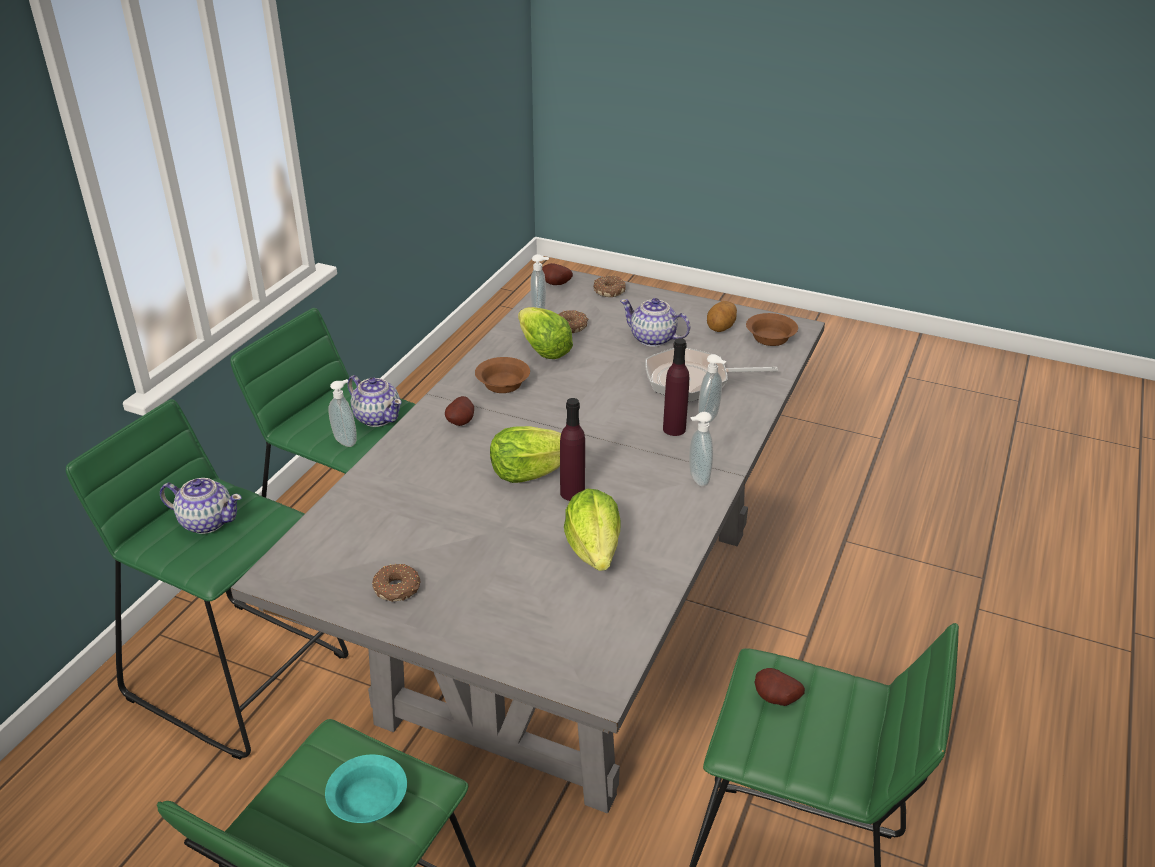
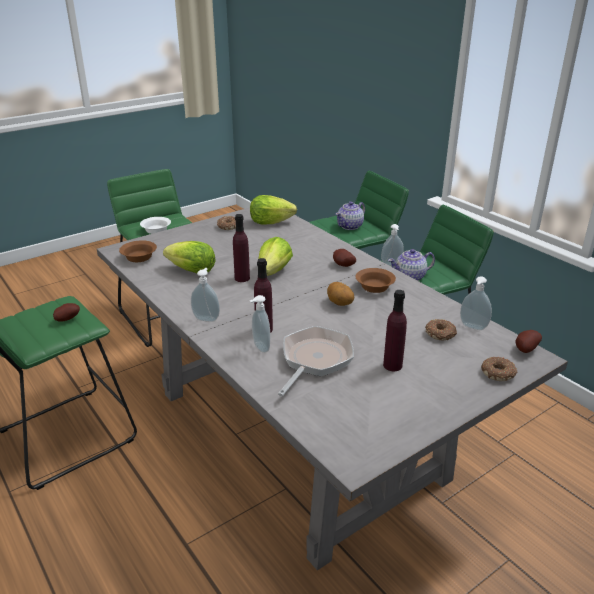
camera: 120 degrees right, 5 degrees down
turquoise bowl [325,754,407,823] -> white bowl [140,217,171,234]
lettuce [518,307,573,359] -> lettuce moved to [250,195,297,225]
teapot [620,298,691,347] -> purple bottle [383,290,407,371]
potato [707,301,737,332] -> potato moved to [327,282,355,306]
brown bowl [746,313,798,346] -> brown bowl moved to [119,240,157,262]

